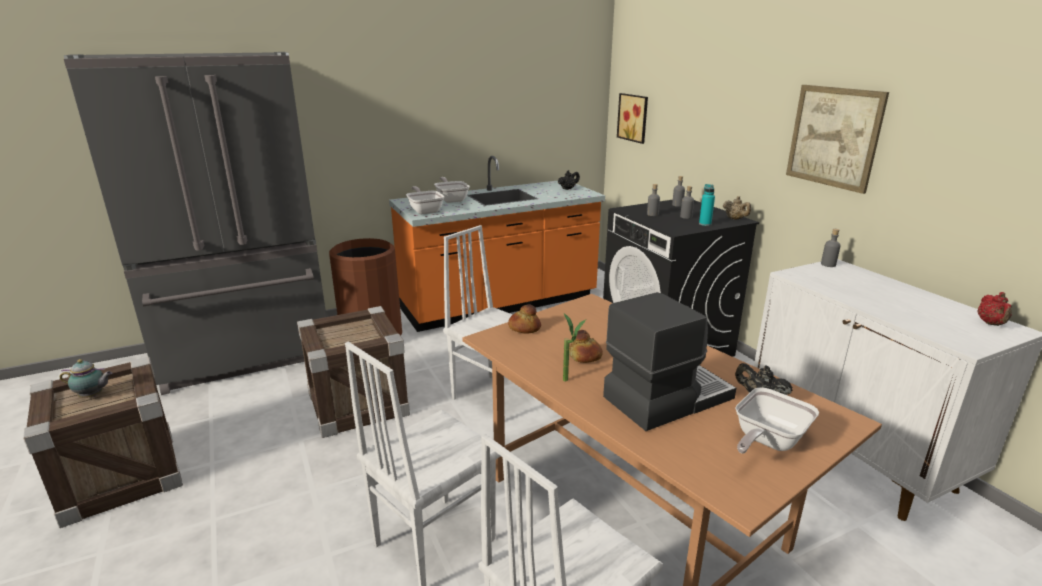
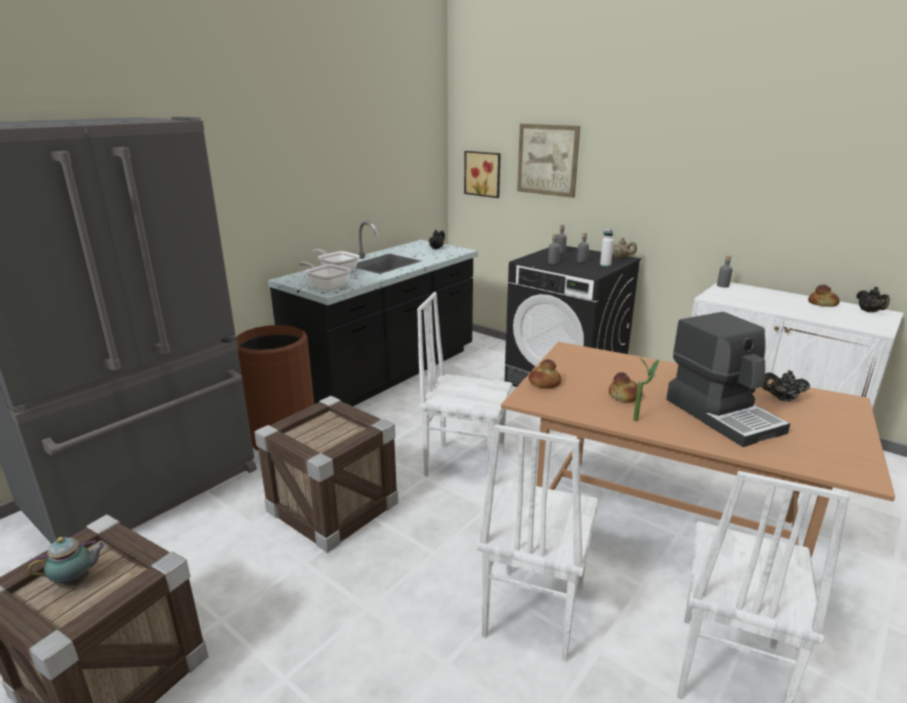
camera: 25 degrees left, 0 degrees up
orange counter [389,156,605,332] -> black counter [268,221,478,406]
coffee machine [603,292,736,431] -> coffee machine turned 120 degrees clockwise [666,312,790,447]
turquoise bottle [699,184,715,226] -> white bottle [600,229,614,267]
frying pan [735,387,819,454] -> none
picture [786,85,889,194] -> picture moved to [517,124,580,198]
red teapot [978,292,1012,326] -> black teapot [856,287,890,312]
none -> bread [808,284,840,307]

